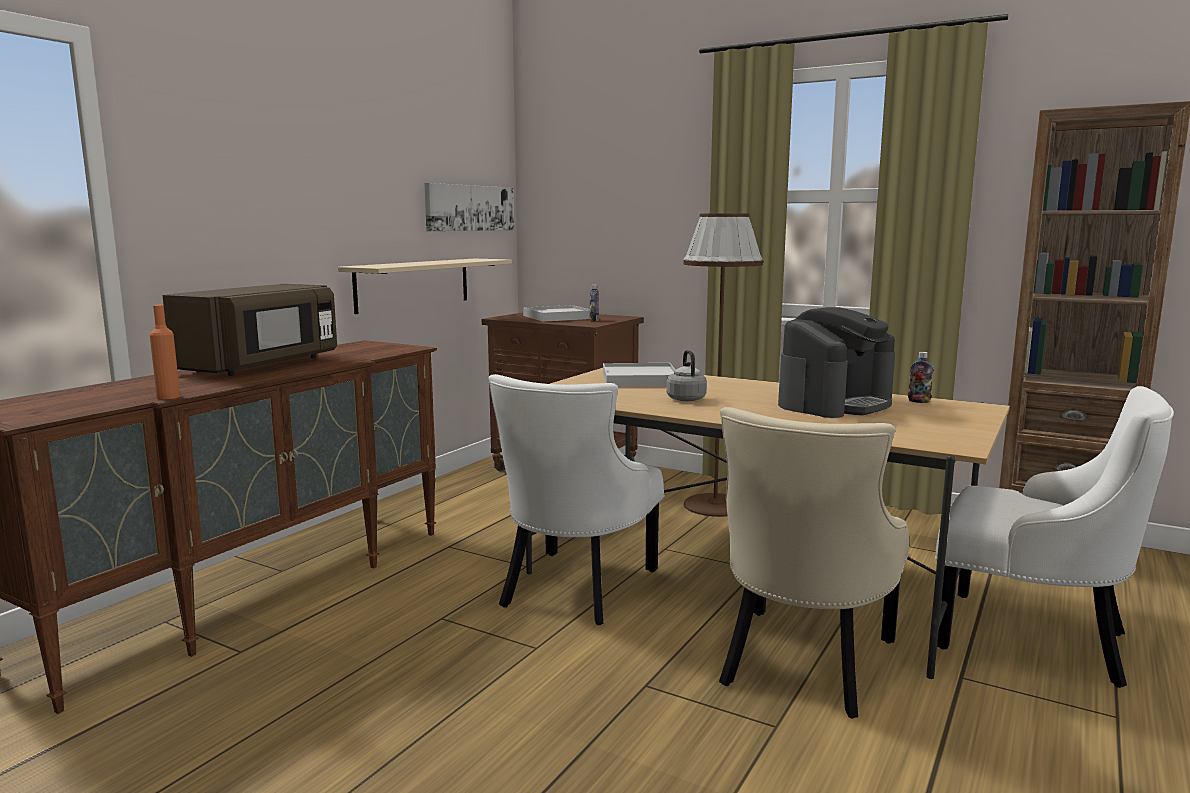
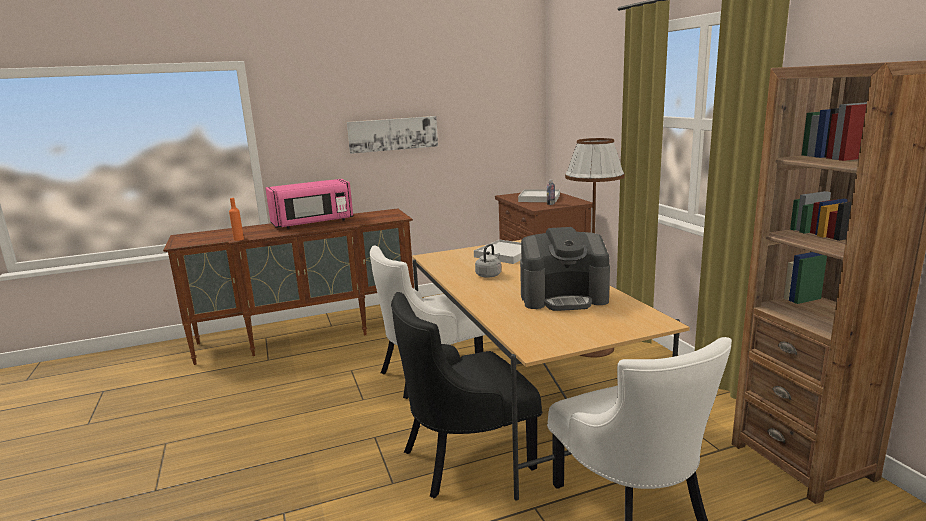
camera: 40 degrees right, 5 degrees up
brown microwave [163,284,337,376] -> pink microwave [265,179,353,229]
beige shelf [338,258,512,314] -> none
picture [424,183,514,231] -> picture moved to [347,116,438,154]
beige chair [719,407,909,718] -> black chair [391,292,543,498]
bottle [908,352,933,403] -> none

